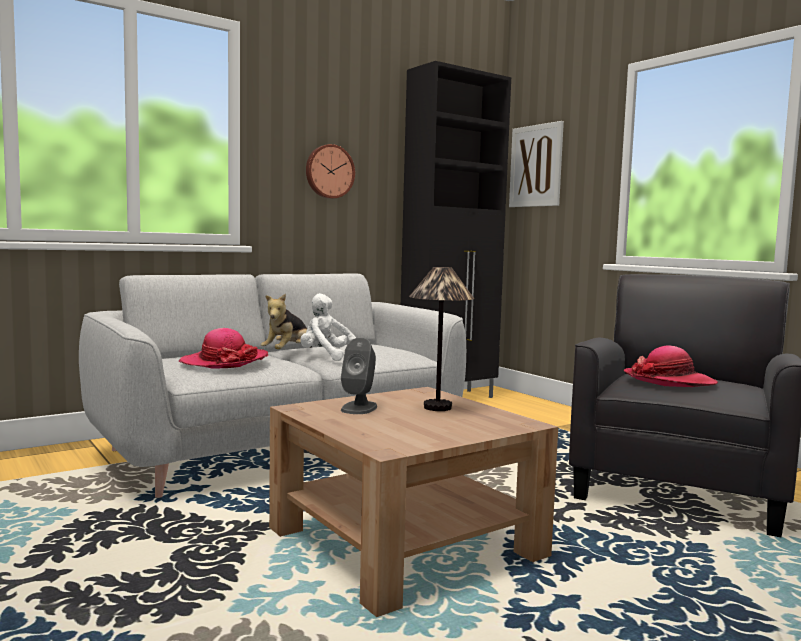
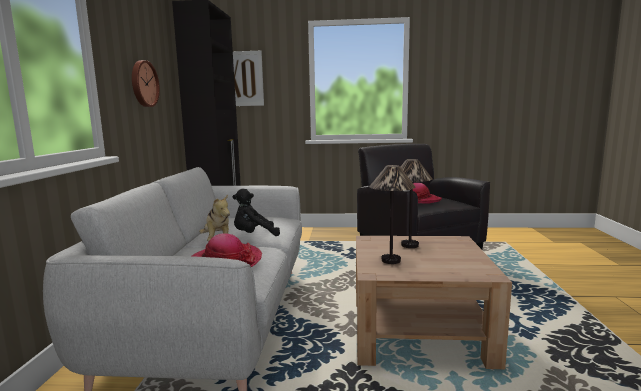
camera: 50 degrees left, 5 degrees up
white plush toy [300,293,356,361] -> black plush toy [232,189,280,236]
grey speaker [341,338,377,414] -> table lamp [369,165,415,264]

